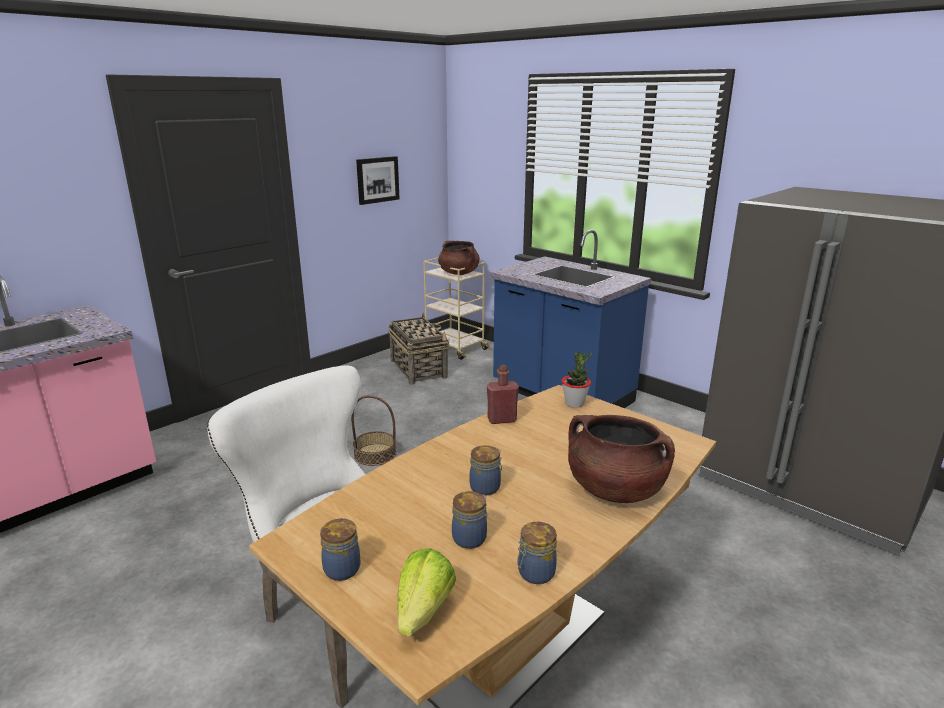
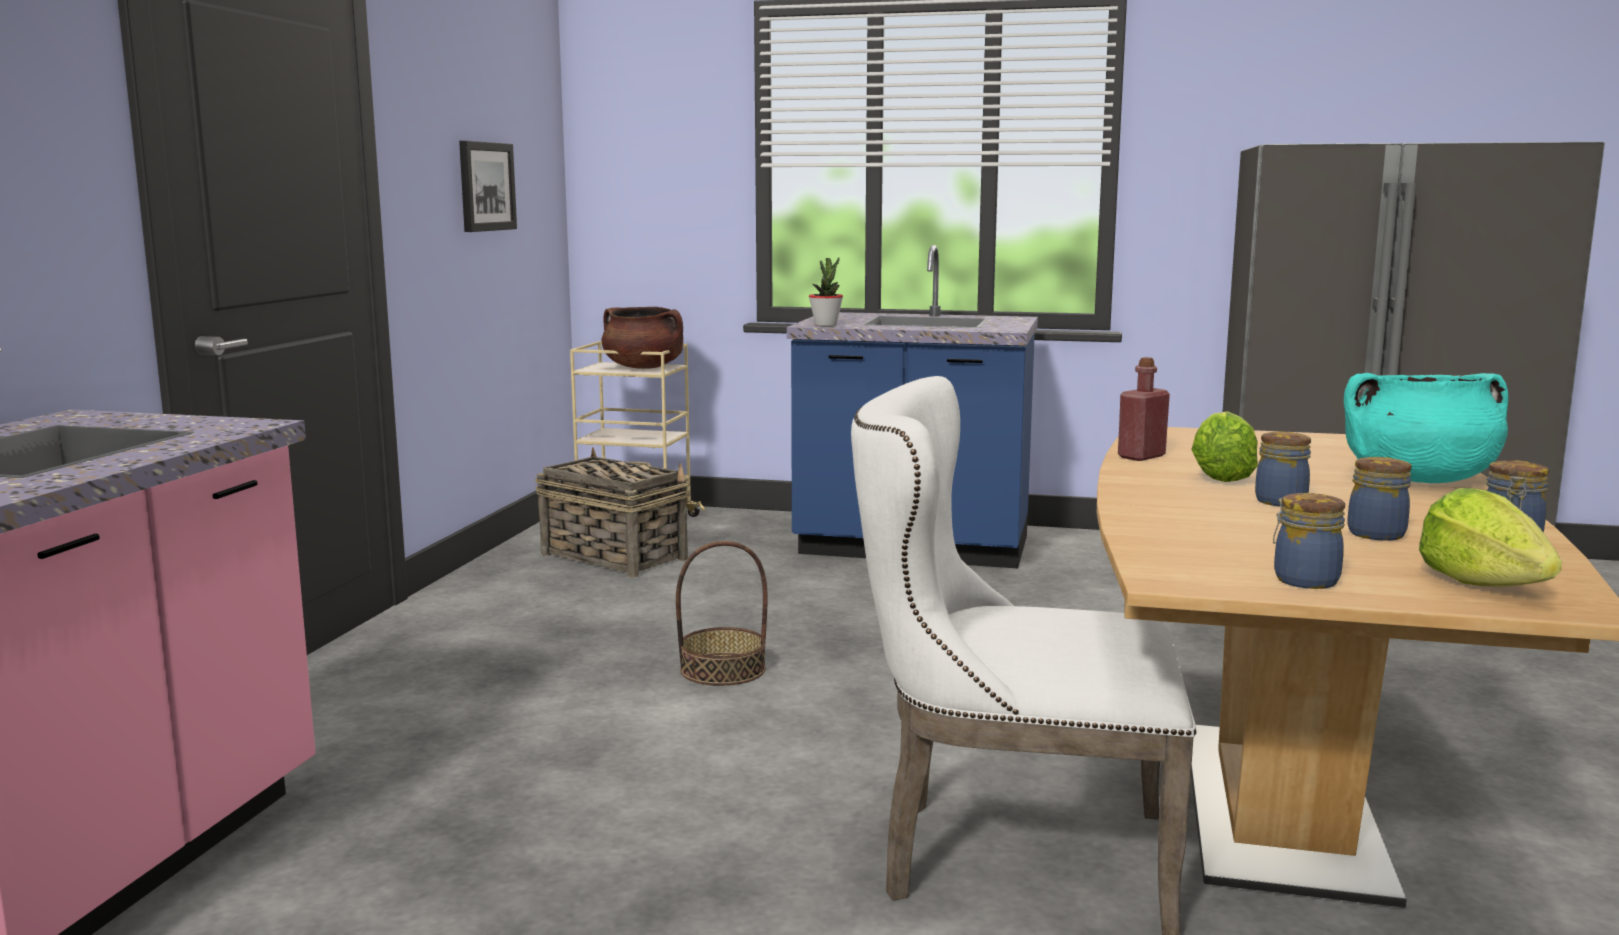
camera: 30 degrees left, 10 degrees down
potted plant [562,351,592,408] -> potted plant moved to [809,257,843,326]
brown cooking pot [568,415,675,503] -> turquoise cooking pot [1344,373,1508,483]
none -> lettuce [1191,411,1258,482]

